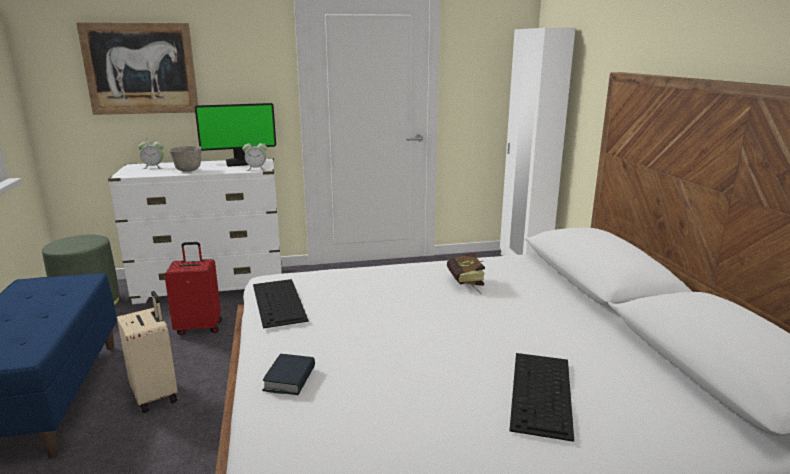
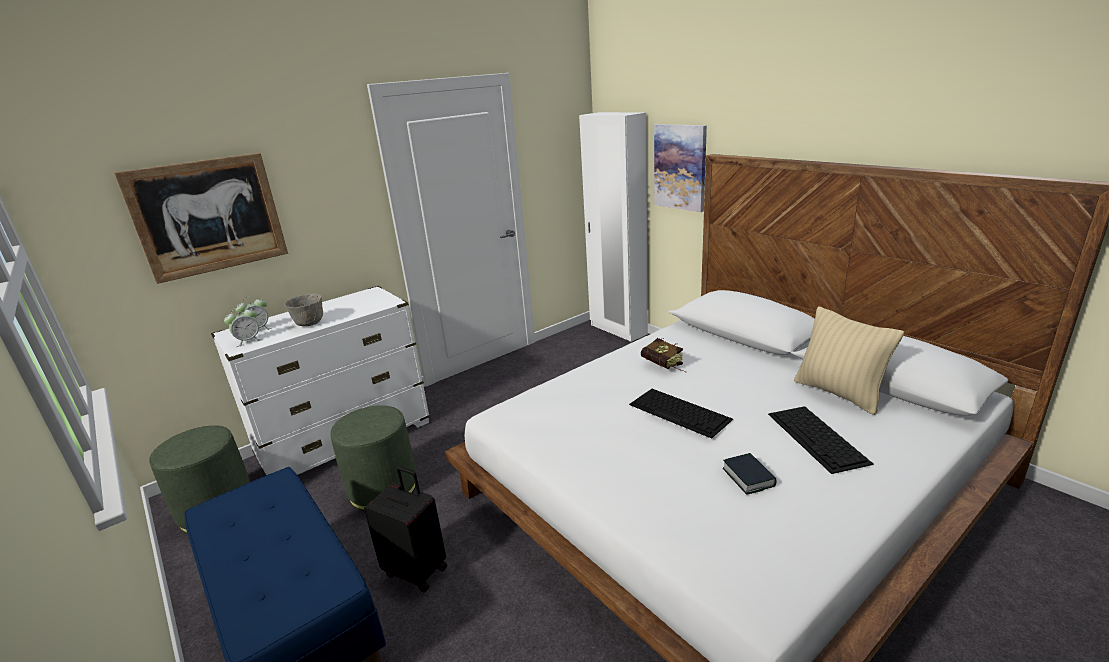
camera: 25 degrees left, 5 degrees up
beige suitcase [117,291,178,413] -> black suitcase [364,466,447,593]
red suitcase [164,242,222,335] -> green ottoman [330,405,417,511]
monitor [195,103,276,167] -> none
alarm clock [242,139,267,171] -> alarm clock moved to [224,306,263,347]
keyboard [253,279,309,329] -> keyboard moved to [629,389,733,439]
book [262,354,315,395] -> book moved to [723,453,777,495]
none -> picture [654,124,707,212]
none -> beige pillow [794,306,904,415]

